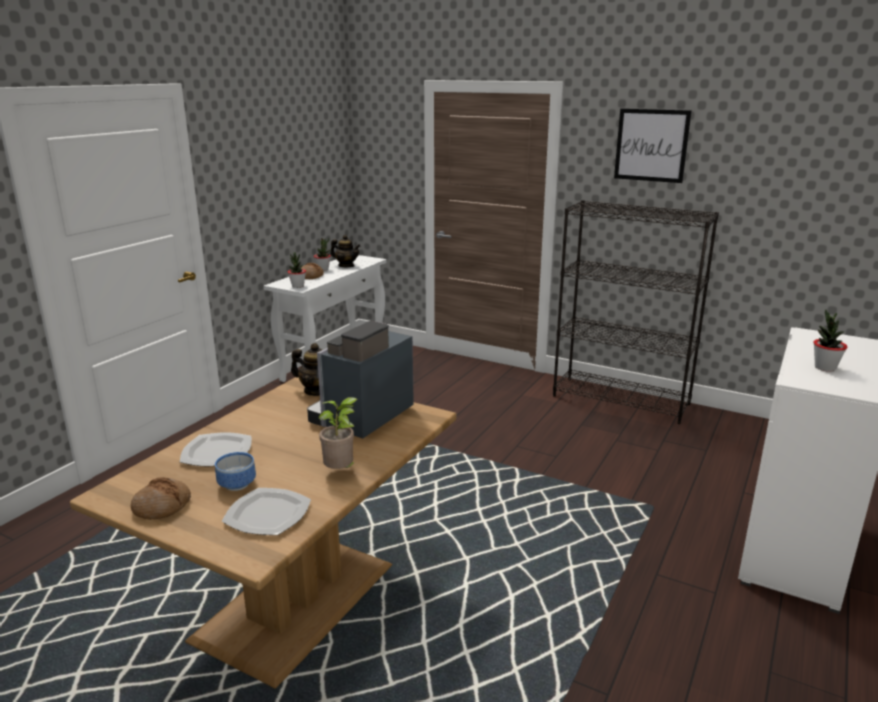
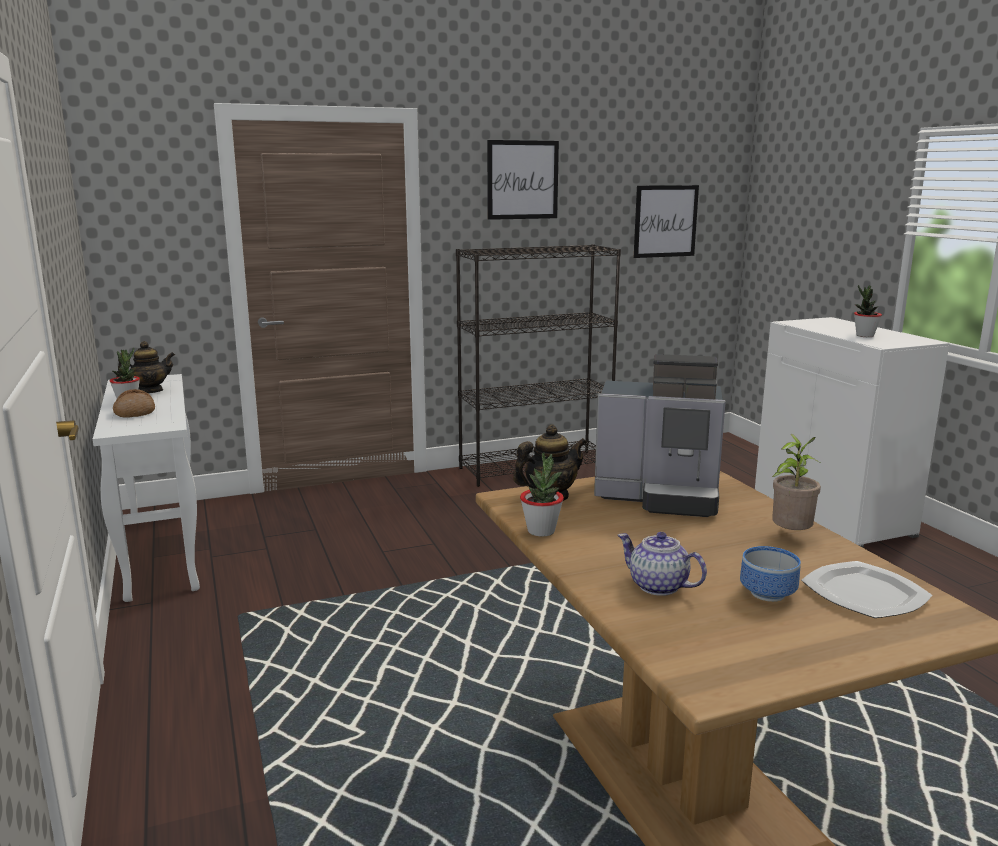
camera: 50 degrees left, 5 degrees down
bread [131,477,191,520] -> none
plate [180,432,252,466] -> teapot [618,532,707,596]
potted plant [288,252,306,288] -> potted plant moved to [520,453,564,537]
coffee machine [307,321,414,439] -> coffee machine turned 60 degrees counterclockwise [594,354,726,517]
none -> picture [634,185,699,258]

